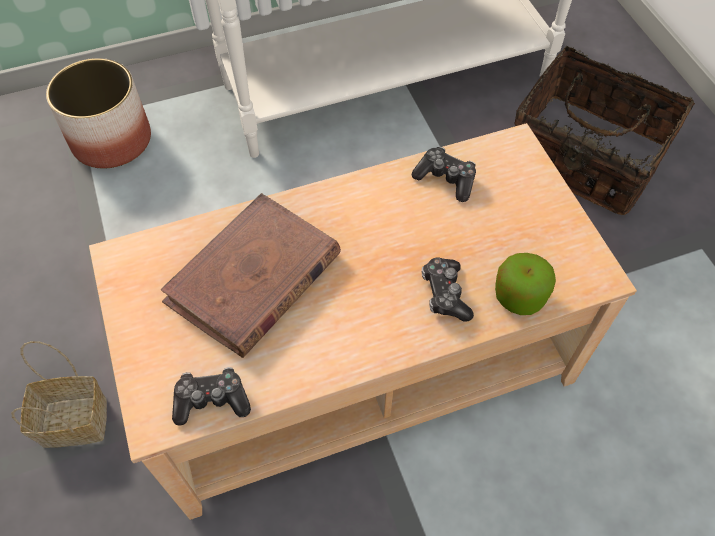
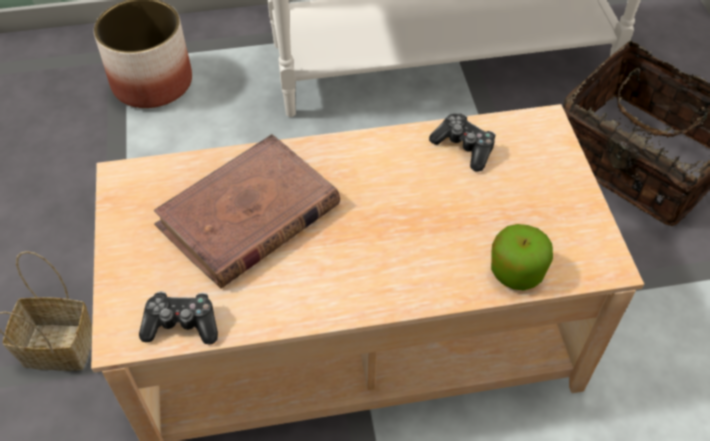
camera: 10 degrees right, 5 degrees down
game controller [422,258,474,322] -> none

